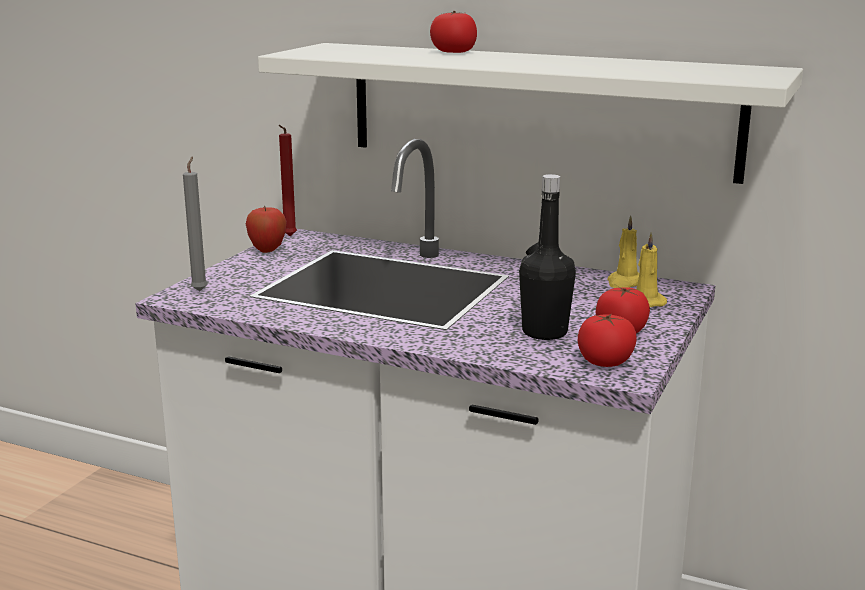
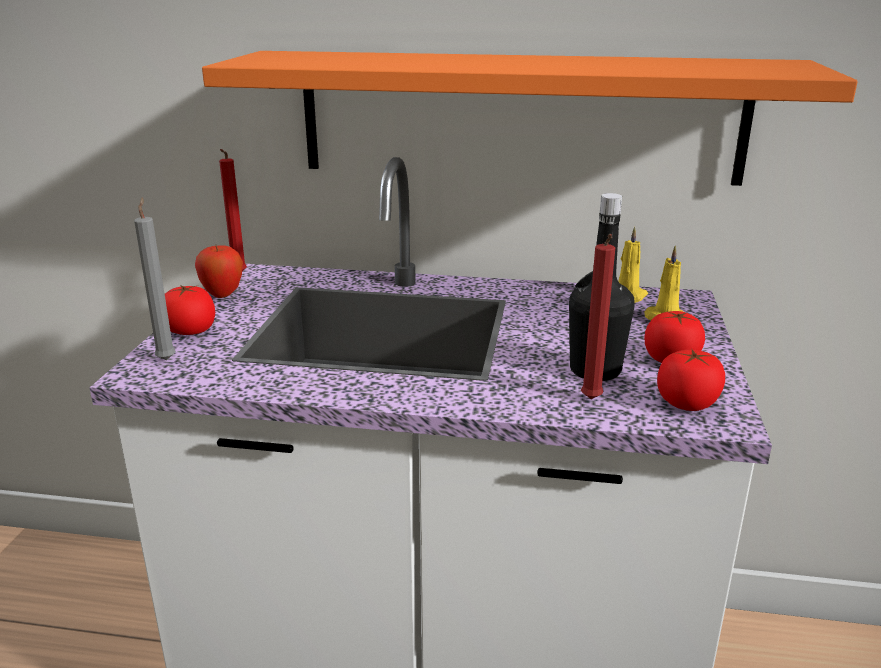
camera: 15 degrees left, 5 degrees up
white shelf [258,43,803,184] -> orange shelf [202,51,858,186]
tomato [430,11,477,53] -> tomato moved to [165,285,215,335]
none -> red candle [581,234,615,399]

